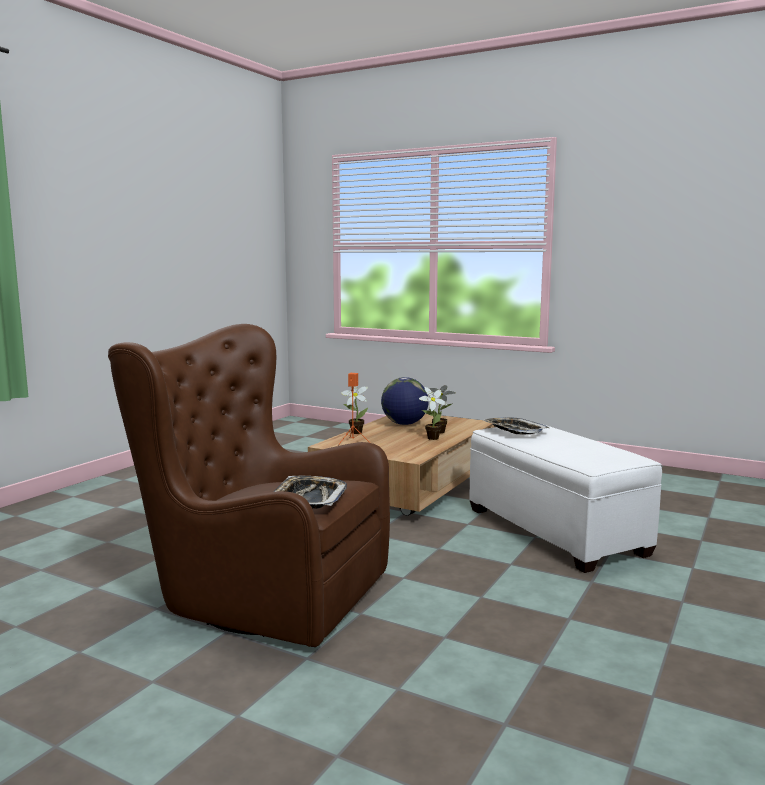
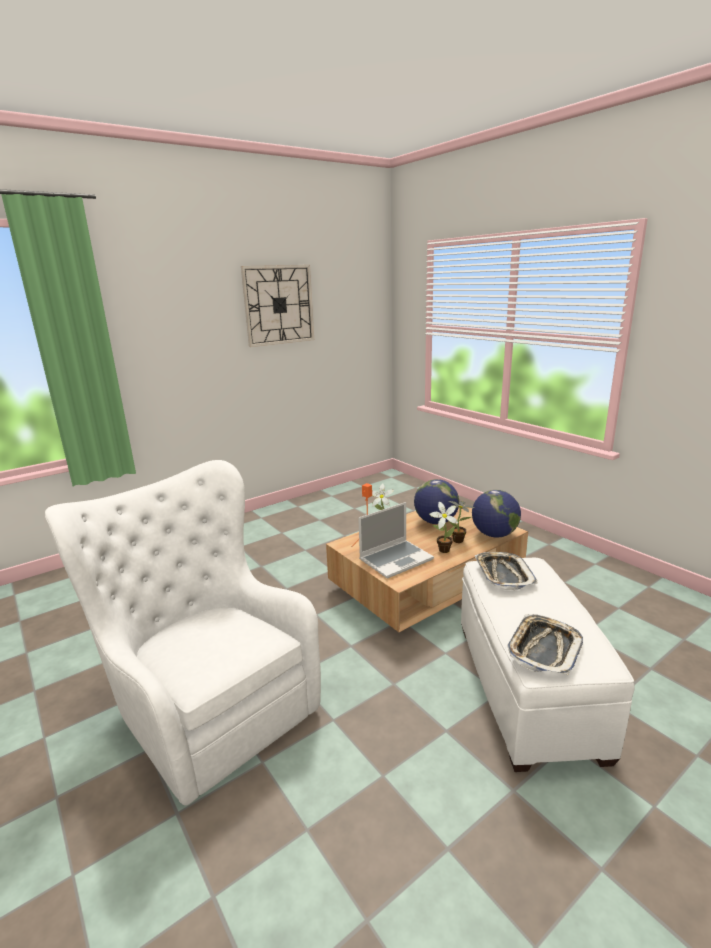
camera: 25 degrees right, 10 degrees up
brown armchair [108,324,390,647] -> white armchair [45,460,321,806]
tray [273,476,347,509] -> tray moved to [508,614,583,675]
none -> wall clock [241,265,314,347]
none -> laptop [358,502,434,579]
none -> globe [472,490,521,538]

